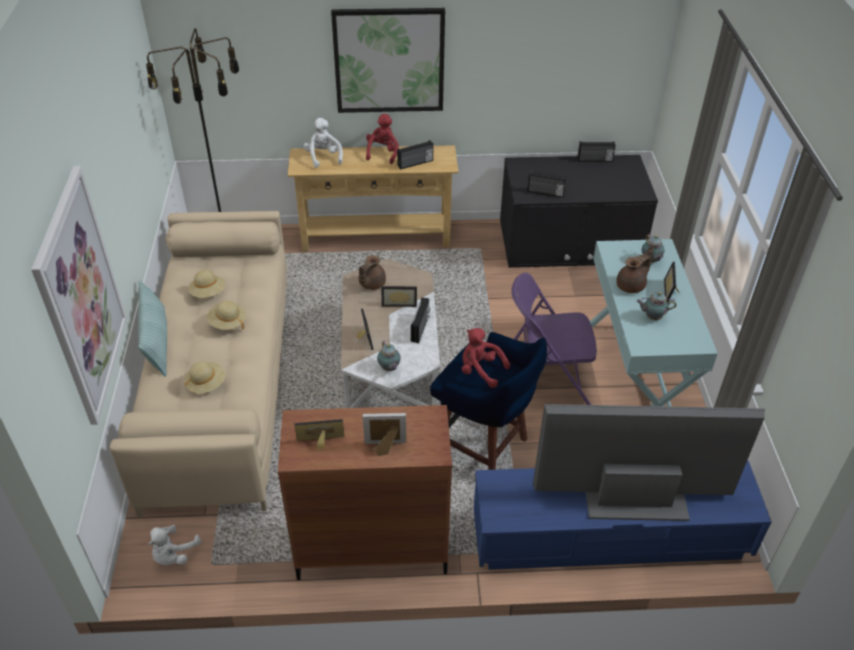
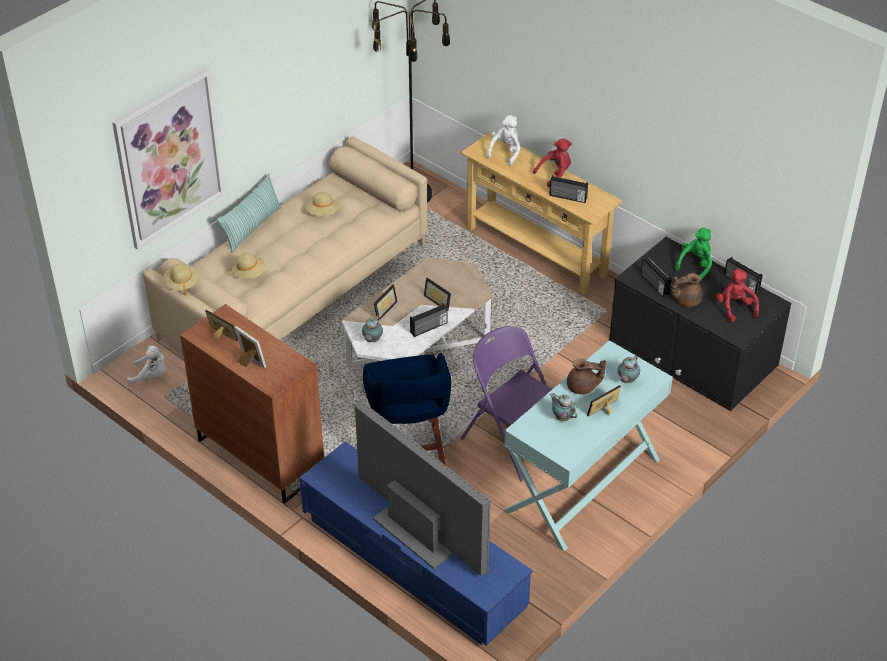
camera: 45 degrees right, 0 degrees up
white plush toy [148,525,201,565] -> white plush toy turned 150 degrees counterclockwise [127,346,166,384]
beige hat [207,300,246,330] -> beige hat moved to [163,263,199,295]
picture [331,8,445,113] -> none
brown teapot [359,255,386,290] -> brown teapot moved to [671,273,703,307]
red plush toy [462,328,510,388] -> red plush toy moved to [716,269,759,323]
none -> green plush toy [675,228,712,280]

